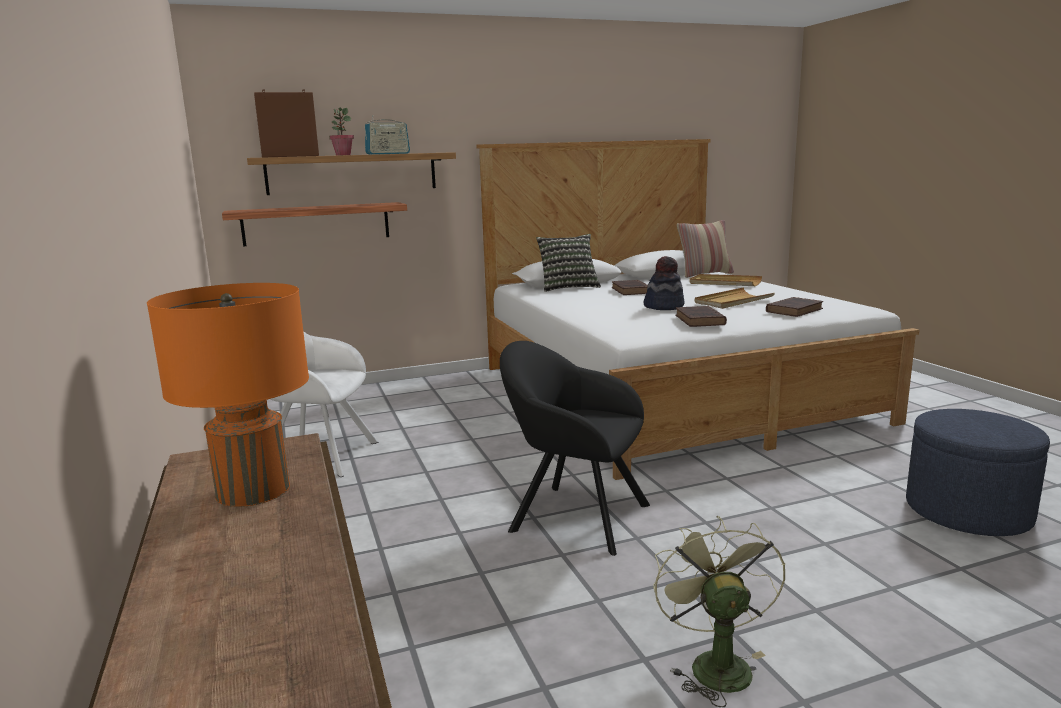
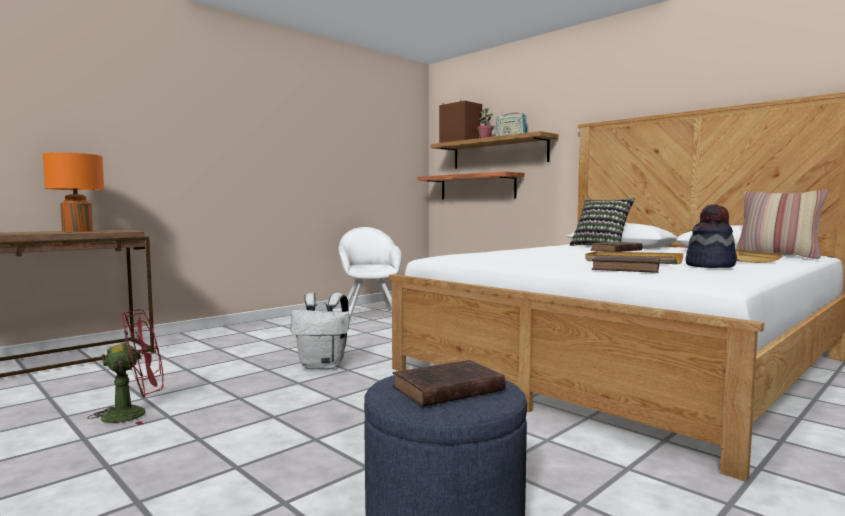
camera: 65 degrees right, 10 degrees down
black armchair [500,341,650,556] -> white backpack [291,292,349,370]
hat [643,256,684,310] -> hat moved to [686,204,737,268]
green fan [653,516,786,707] -> red fan [88,309,163,425]
brown book [676,306,727,327] -> brown book moved to [393,360,506,407]

